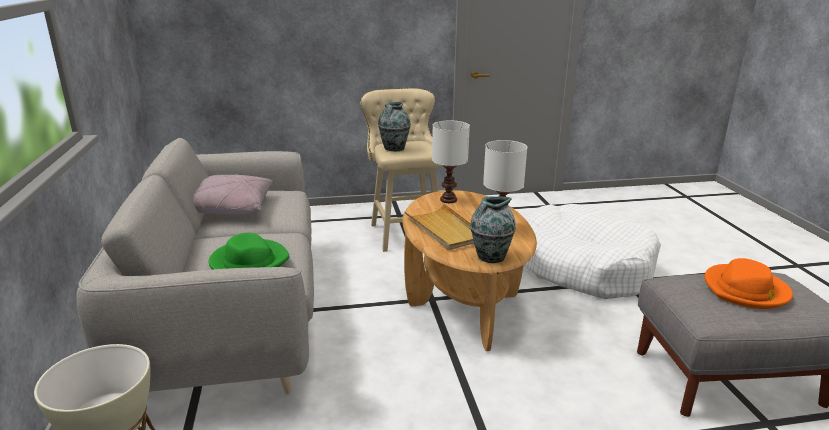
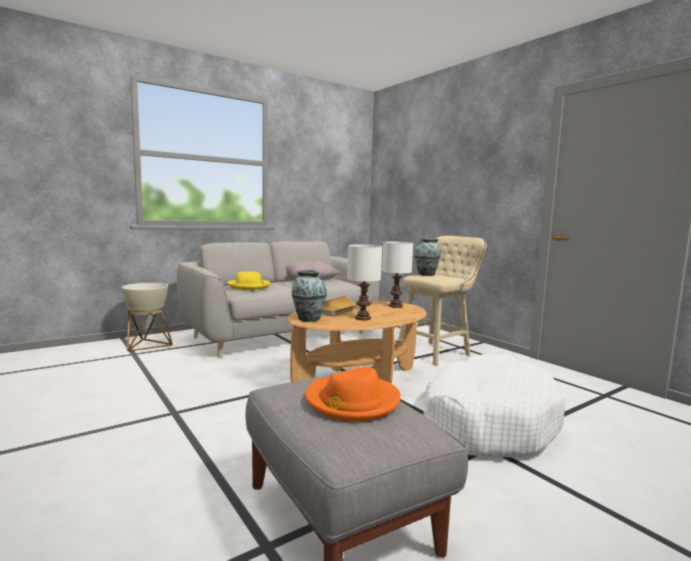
camera: 65 degrees right, 15 degrees down
green hat [209,233,290,270] -> yellow hat [227,271,271,290]

